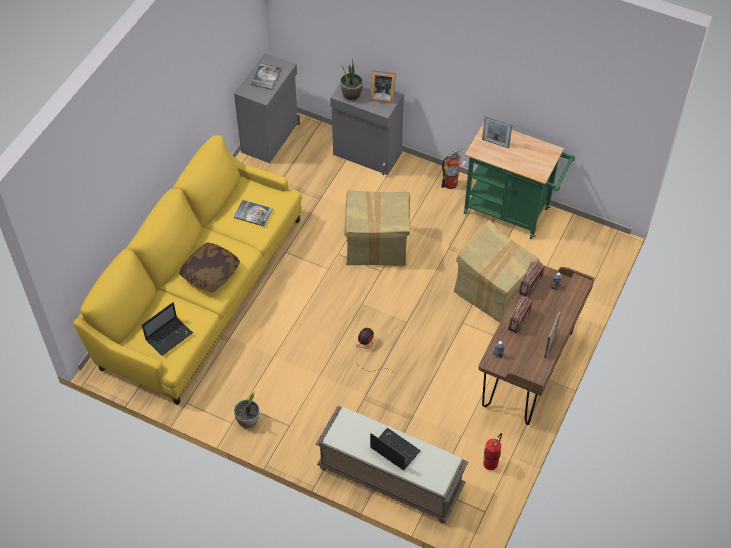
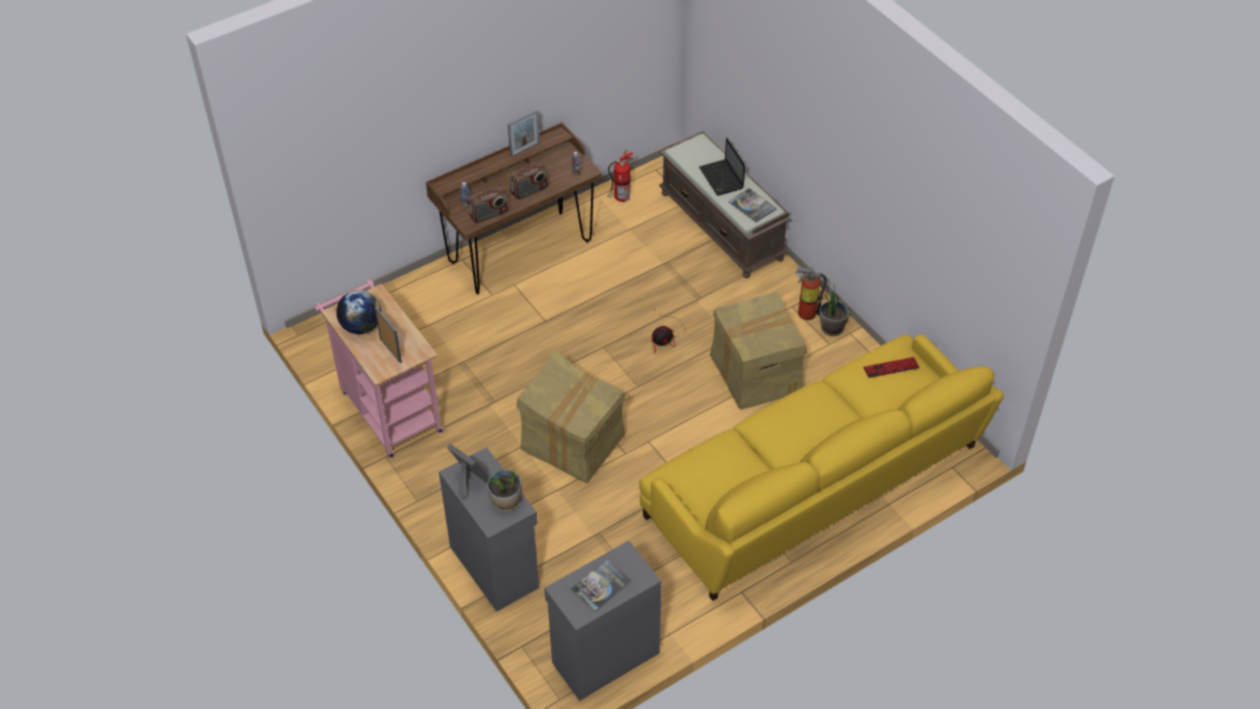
camera: 150 degrees left, 5 degrees down
laptop [142,302,193,356] -> keyboard [863,357,920,378]
pillow [179,242,240,292] -> none
book [234,200,273,227] -> book moved to [729,188,776,223]
fire extinguisher [441,146,467,189] -> fire extinguisher moved to [795,267,827,320]
cardboard box [454,219,540,323] -> cardboard box moved to [710,292,807,410]
green cart [464,123,575,239] -> pink cart [315,280,444,459]
none -> globe [336,290,381,334]

